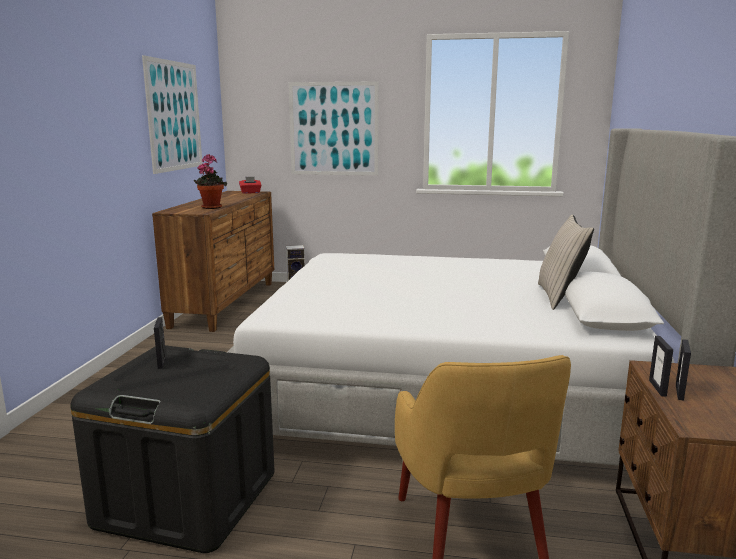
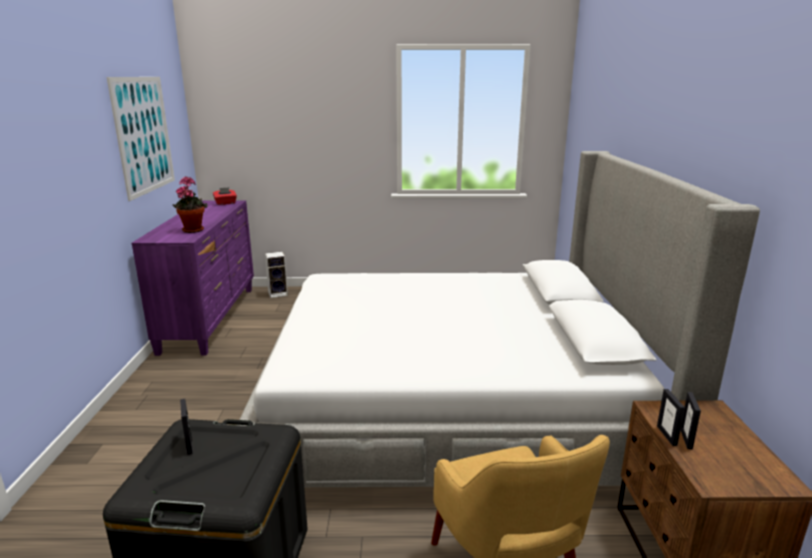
camera: 10 degrees left, 5 degrees up
brown dresser [152,191,274,332] -> purple dresser [132,200,254,356]
picture [289,81,379,176] -> none
beige pillow [538,214,594,310] -> none

